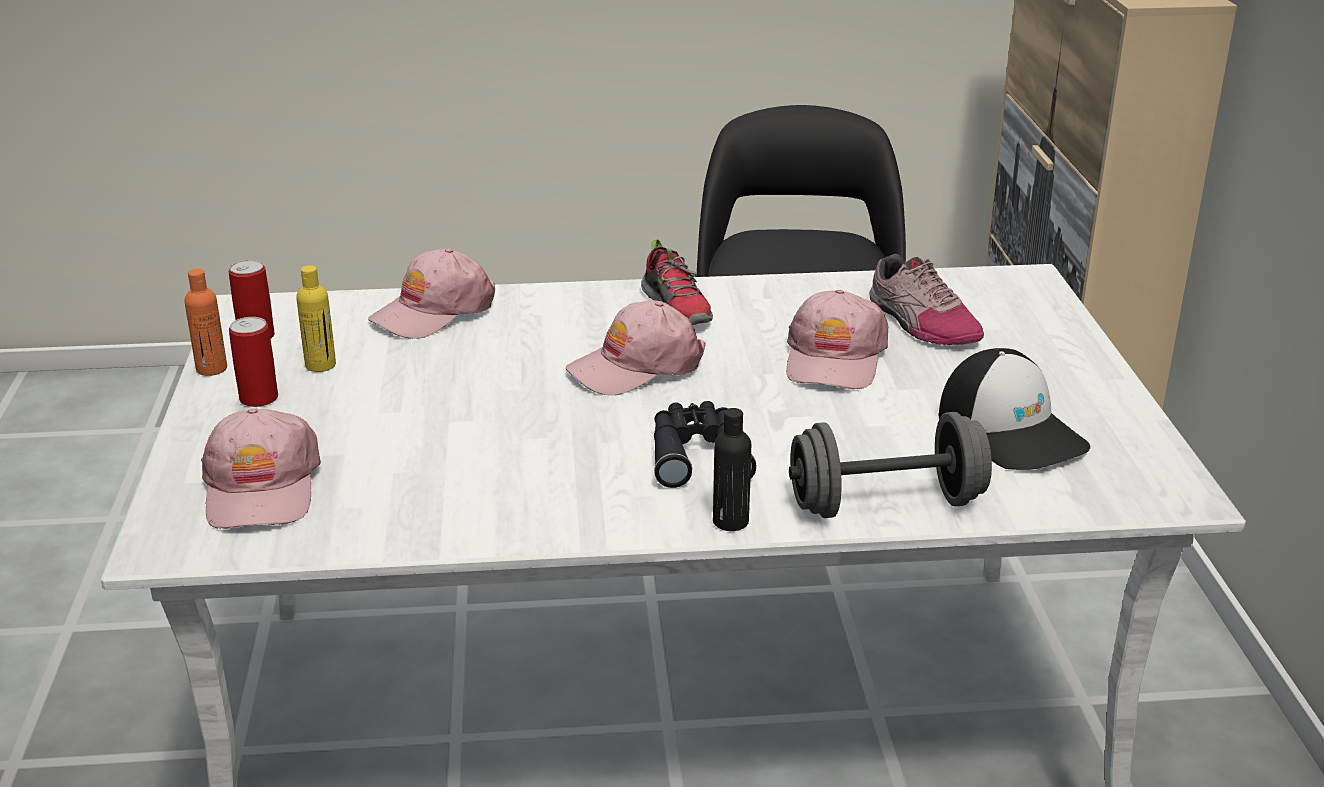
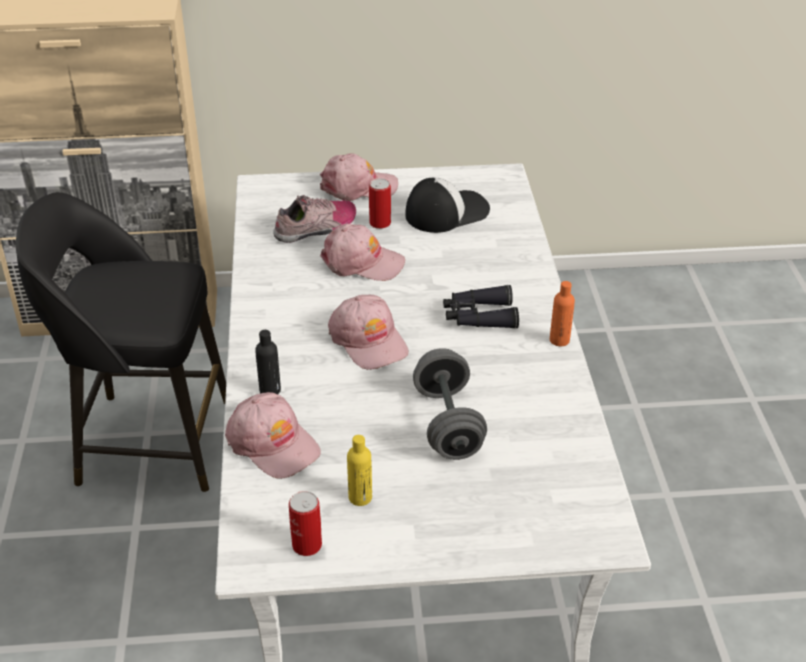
camera: 90 degrees left, 10 degrees up
orange bottle [184,269,227,376] -> orange bottle moved to [550,281,575,346]
pink cap [201,408,321,529] -> pink cap moved to [320,153,398,201]
can [229,317,278,407] -> can moved to [369,178,391,229]
shoe [641,239,713,325] -> none
black bottle [713,408,751,531] -> black bottle moved to [255,330,281,394]
grey dumbbell [789,412,992,518] -> grey dumbbell moved to [413,348,487,460]

